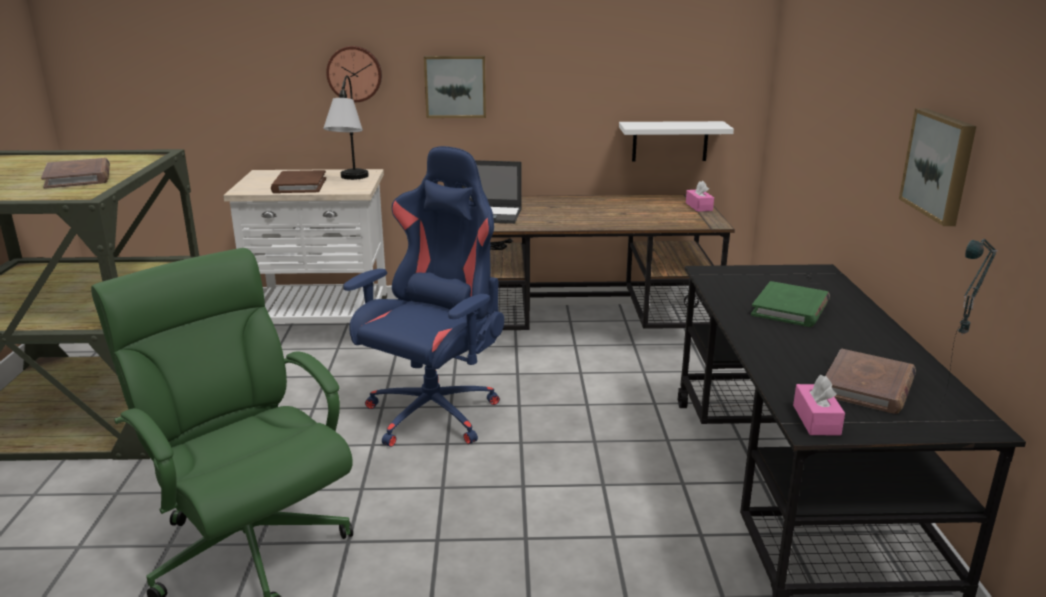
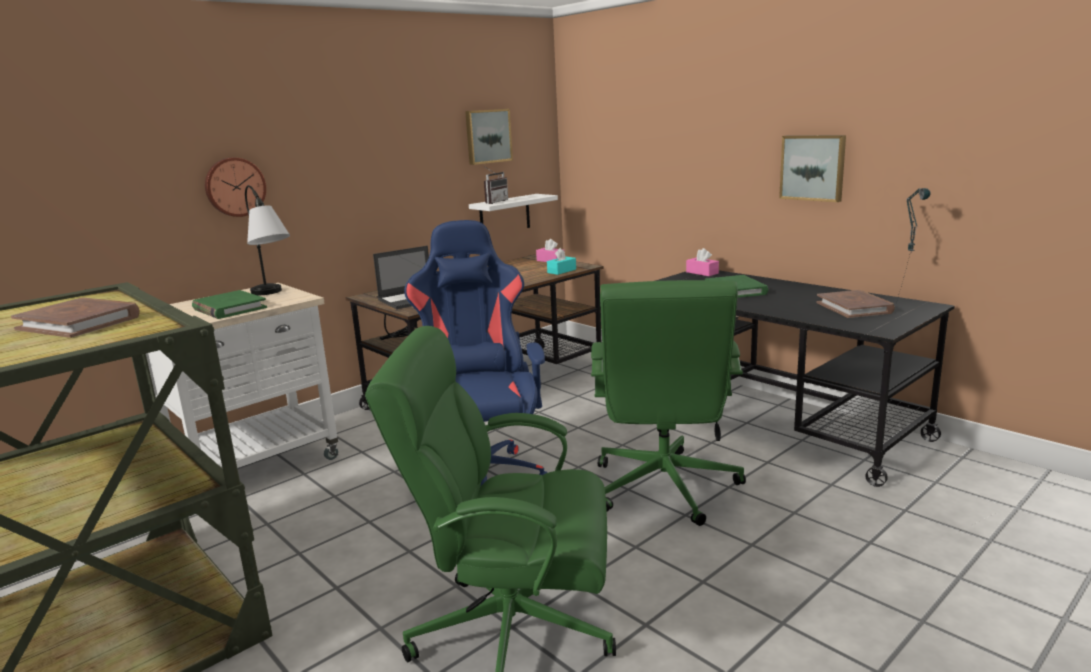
camera: 40 degrees left, 5 degrees down
brown book [271,170,326,193] -> green book [192,290,267,319]
picture [424,56,486,118] -> picture moved to [465,109,513,165]
pink tissue box [793,375,845,436] -> pink tissue box moved to [686,248,719,276]
none -> radio [483,166,508,204]
none -> turquoise tissue box [547,248,576,275]
none -> green office chair [591,280,746,526]

